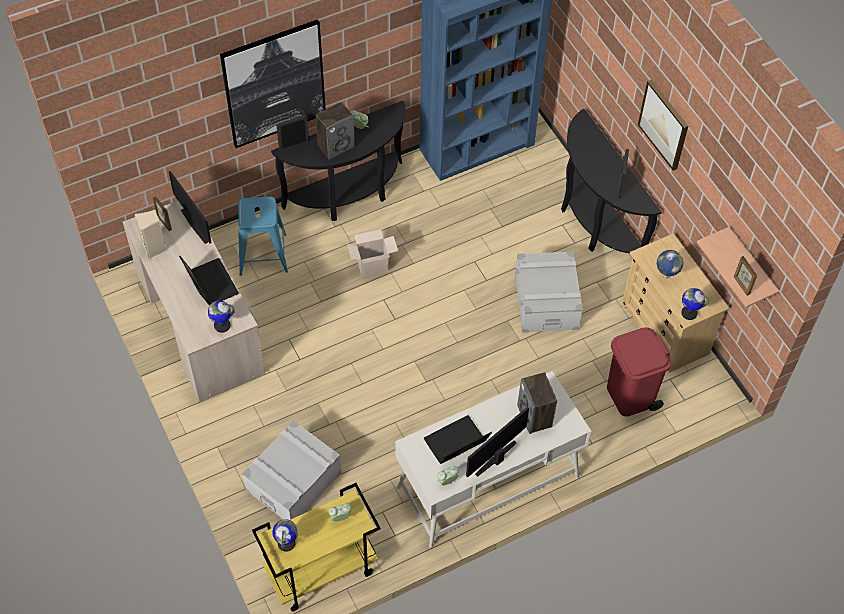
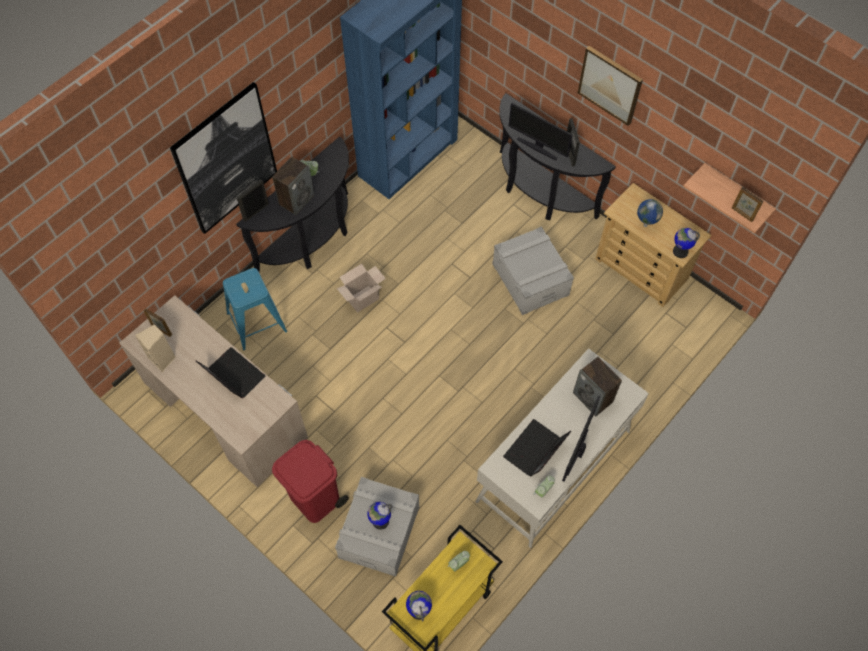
camera: 20 degrees left, 5 degrees up
monitor [169,171,212,244] -> monitor moved to [508,103,573,160]
globe [208,300,235,333] -> globe moved to [367,502,392,530]
red trash can [607,327,671,417] -> red trash can moved to [272,440,349,523]

